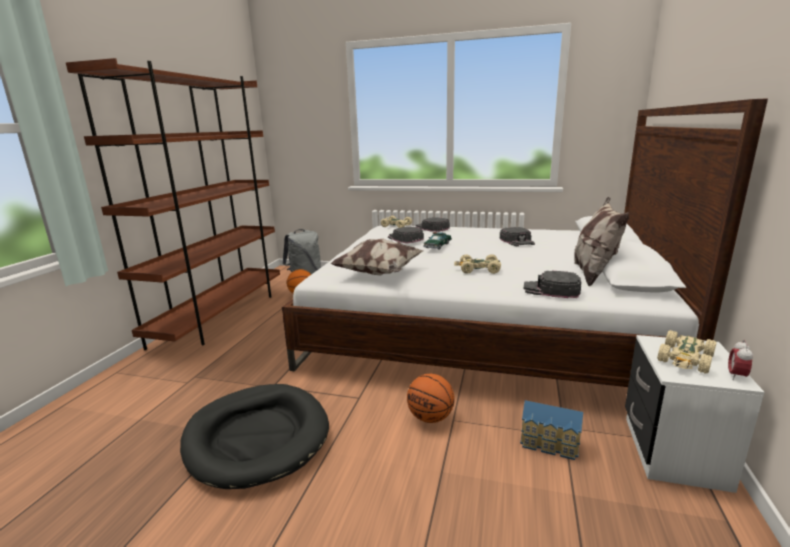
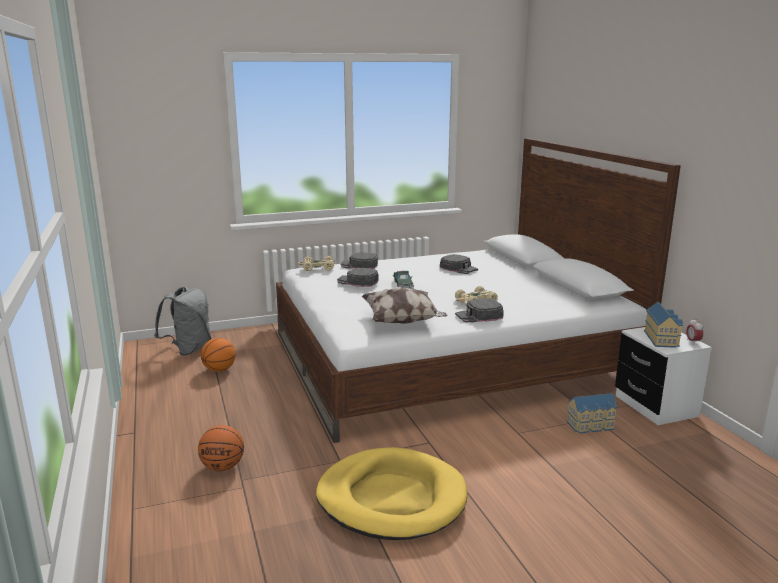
camera: 35 degrees left, 0 degrees up
brown bookcase [66,58,280,350] -> none
black dog bed [180,384,329,489] -> yellow dog bed [316,447,467,540]
basketball [407,374,454,423] -> basketball moved to [198,425,244,471]
black cap [523,271,581,298] -> black cap moved to [455,298,504,323]
pillow [574,197,629,286] -> none
beige toy car [657,330,717,373] -> toy house [644,302,683,348]

